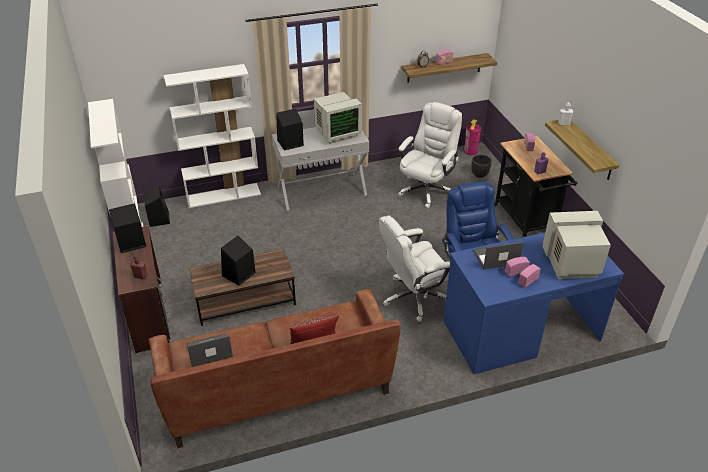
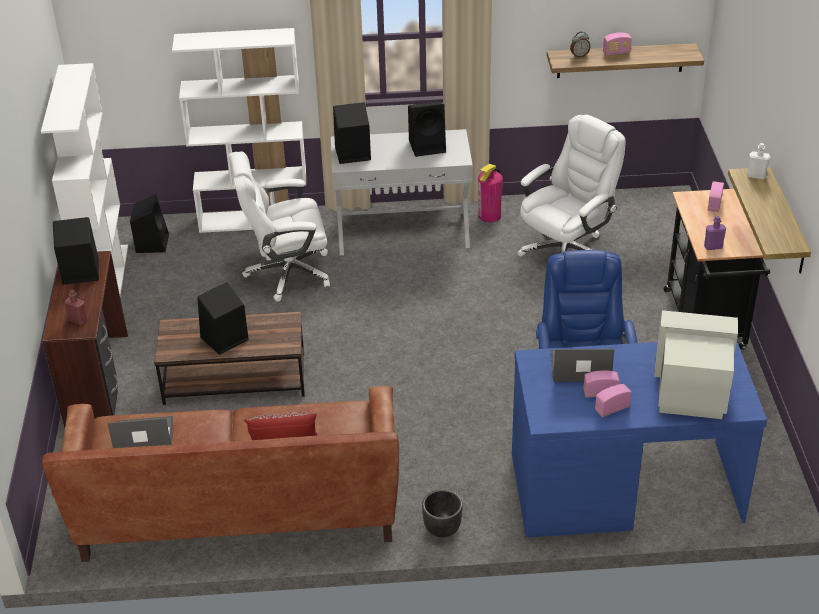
camera: 15 degrees right, 0 degrees up
monitor [314,92,362,144] -> black speaker [408,101,446,157]
white office chair [379,216,450,322] -> white office chair moved to [229,151,330,302]
fire extinguisher [464,119,481,155] -> fire extinguisher moved to [478,164,503,222]
black planter [471,155,492,178] -> black planter moved to [422,489,463,537]

